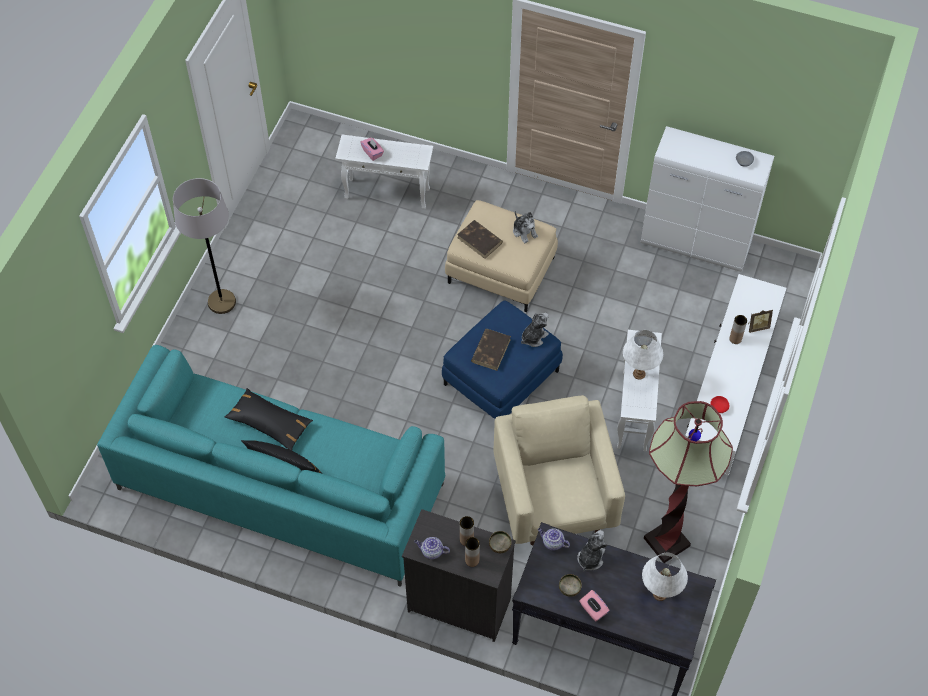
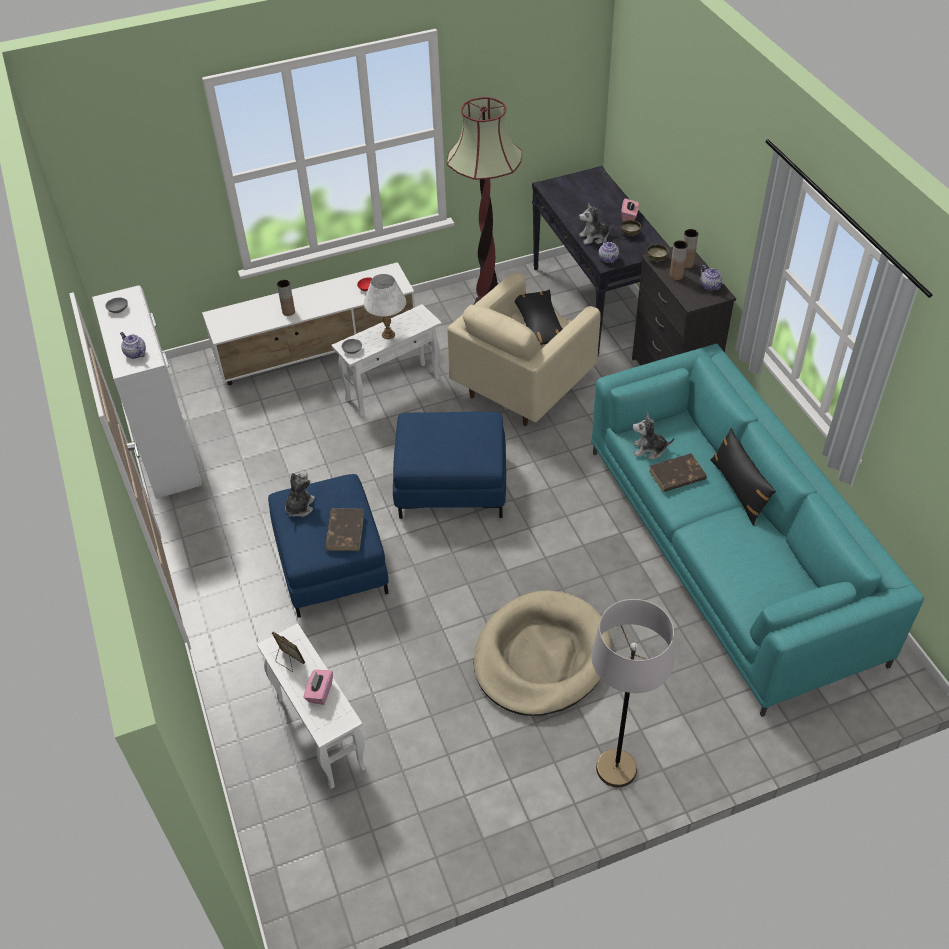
camera: 130 degrees left, 10 degrees down
black pillow [225,388,313,451] -> black pillow moved to [515,290,563,345]
beige ottoman [445,200,558,312] -> blue ottoman [268,474,389,618]
brown book [471,329,511,371] -> brown book moved to [649,453,707,492]
plush toy [521,313,549,347] -> plush toy moved to [632,413,674,459]
white table lamp [642,553,688,601] -> none
picture frame [748,309,773,333] -> picture frame moved to [272,632,305,672]
none -> teapot [120,332,146,359]
none -> beige dog bed [473,590,611,716]

